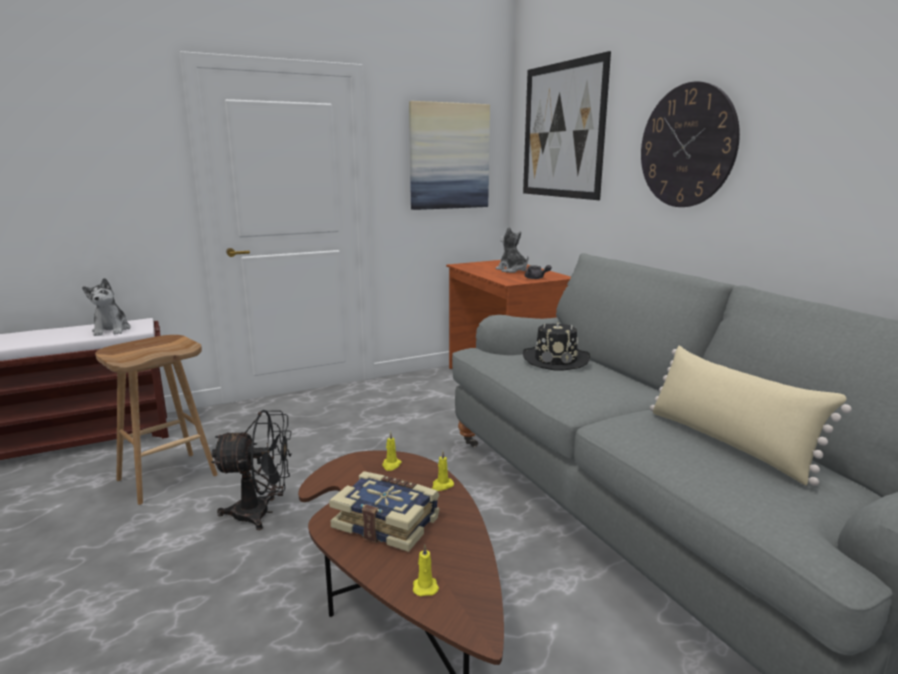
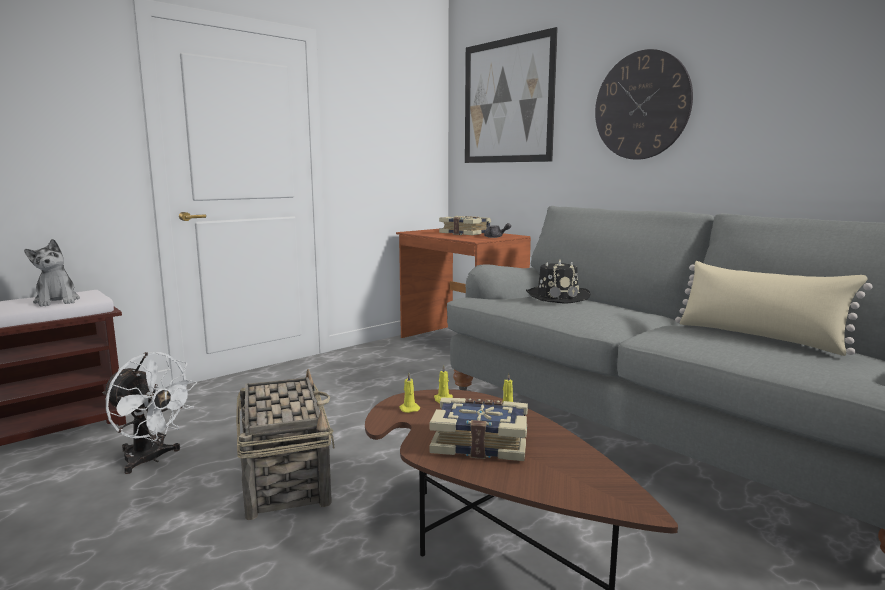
camera: 15 degrees left, 5 degrees down
brown stool [95,335,218,505] -> white fan [102,352,197,474]
black fan [211,410,292,530] -> basket [236,369,335,520]
picture [409,101,490,210] -> none
yellow candle [413,544,439,596] -> yellow candle moved to [400,373,420,413]
plush toy [496,227,529,273] -> book [439,216,491,235]

